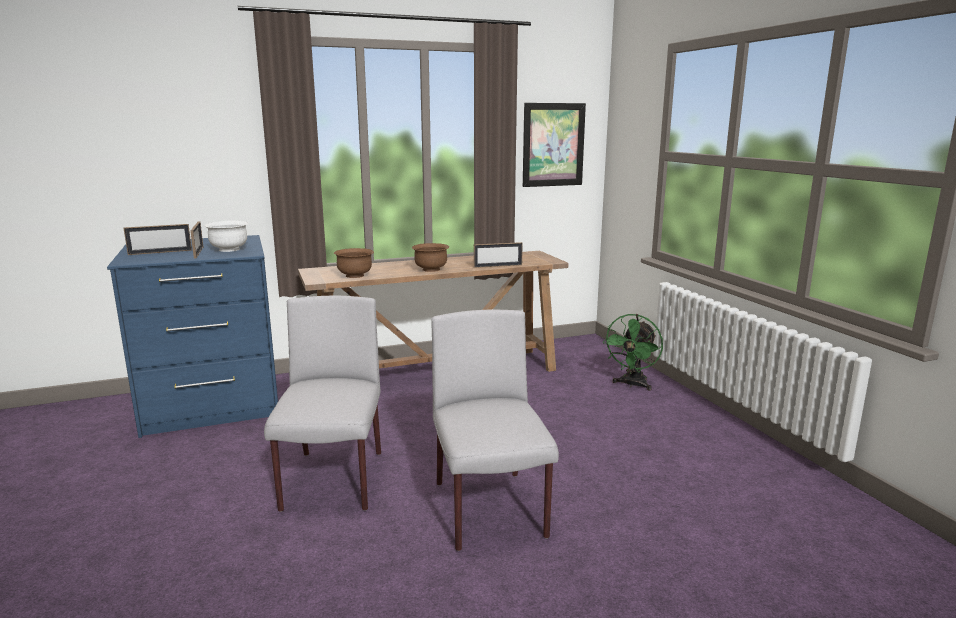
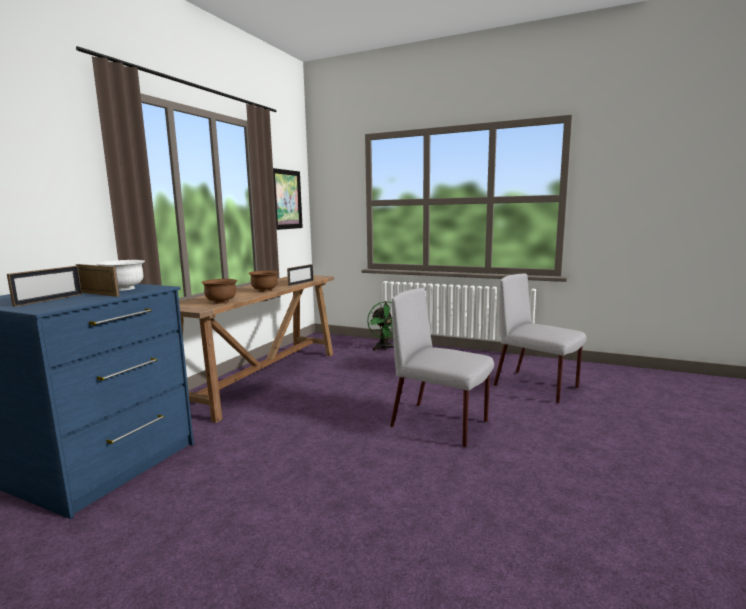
camera: 45 degrees left, 5 degrees down
grey chair [264,296,381,512] -> grey chair moved to [493,273,587,403]

